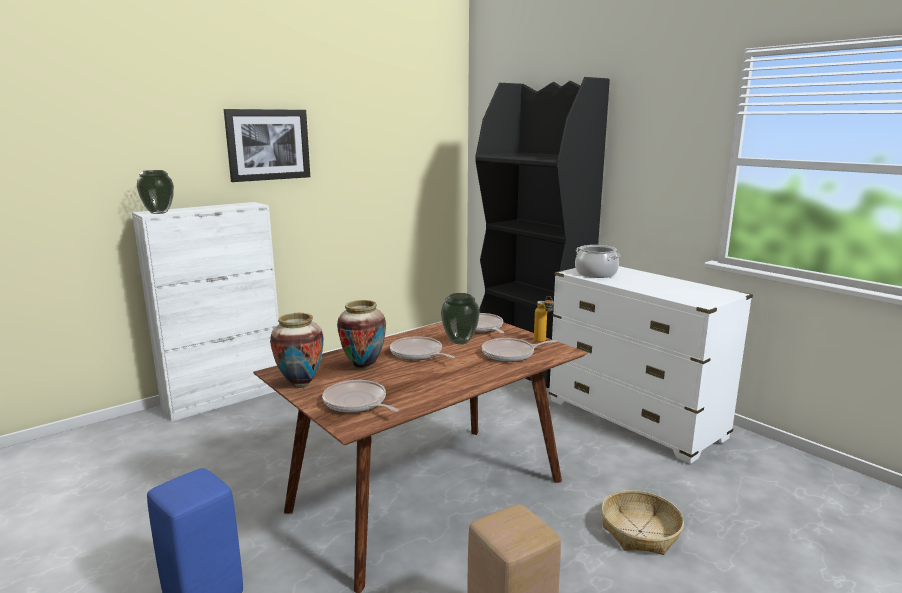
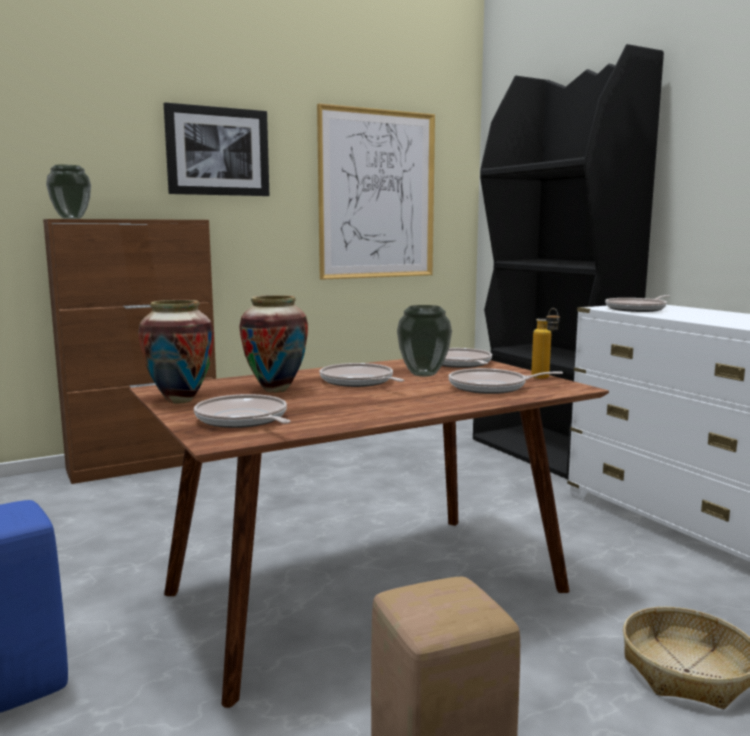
camera: 10 degrees right, 5 degrees down
white cabinet [132,202,279,422] -> brown cabinet [43,219,217,484]
cooking pot [575,245,620,278] -> frying pan [605,295,670,312]
none -> picture [317,104,435,280]

